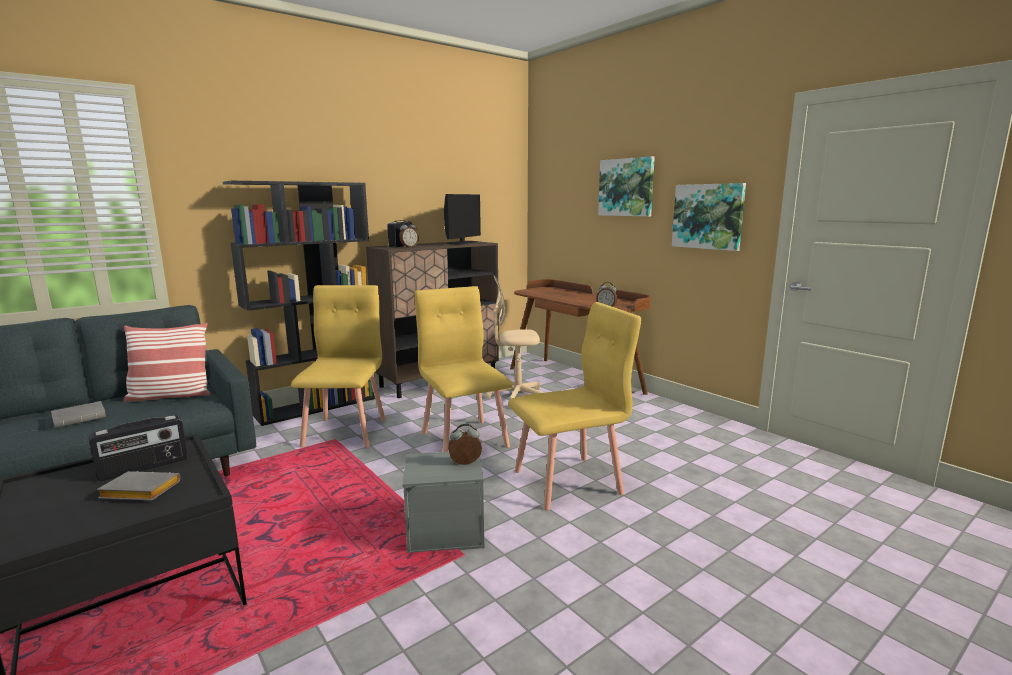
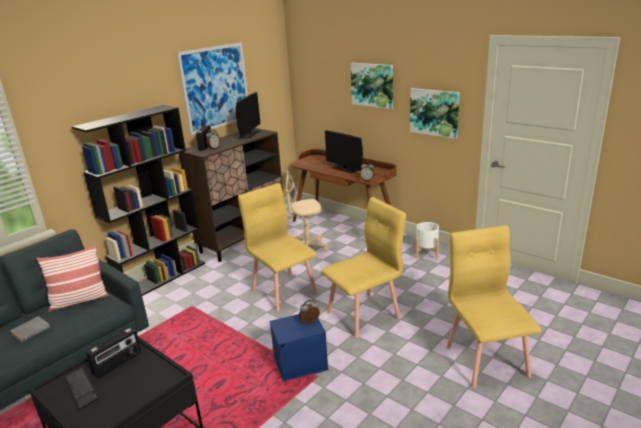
camera: 10 degrees left, 10 degrees up
grey book [97,471,180,501] -> none
yellow chair [291,285,386,448] -> yellow chair moved to [446,225,541,388]
grey storage box [402,452,485,553] -> blue storage box [269,314,328,382]
none -> keyboard [63,367,99,411]
none -> picture [177,42,248,135]
none -> monitor [325,130,363,174]
none -> white planter [416,222,439,260]

